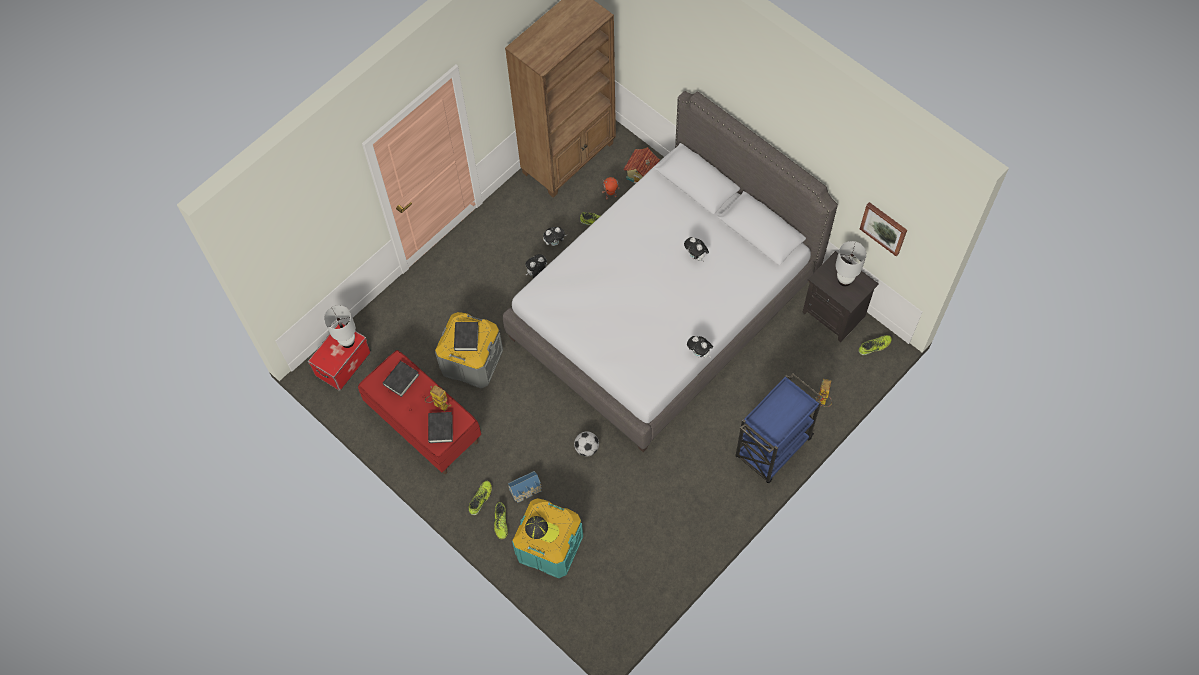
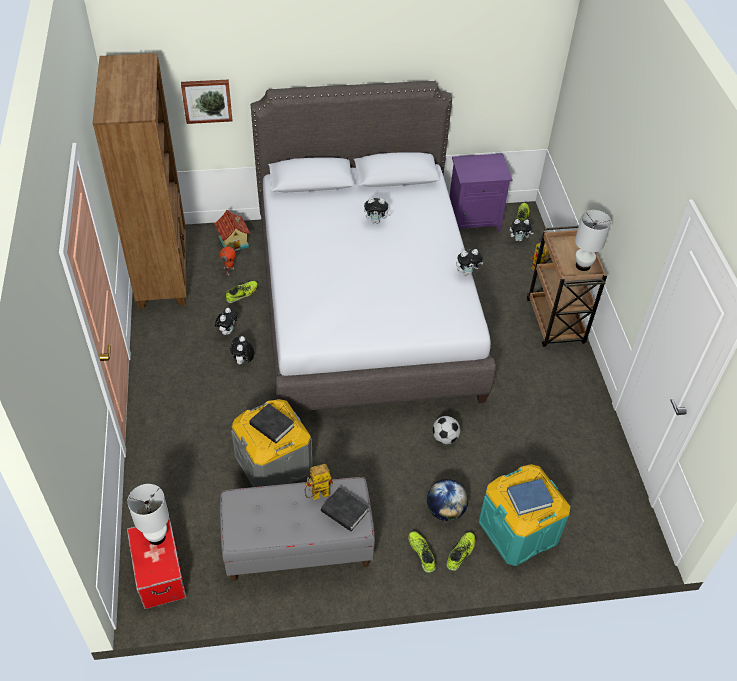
camera: 55 degrees left, 15 degrees down
red bench [358,350,481,474] -> grey bench [220,477,375,581]
black book [383,361,419,397] -> none
shoe [494,502,508,539] -> shoe turned 90 degrees counterclockwise [446,532,475,571]
toy house [508,471,542,503] -> globe [427,479,468,521]
cap [525,516,559,543] -> blue book [507,479,554,516]
blue cart [736,374,823,483] -> brown cart [527,226,607,347]
black nightstand [802,251,879,342] -> purple nightstand [449,153,513,232]
white table lamp [835,241,867,287] -> white table lamp moved to [575,210,611,271]
picture [860,202,907,256] -> picture moved to [181,79,233,124]
none -> plush toy [510,219,533,242]

